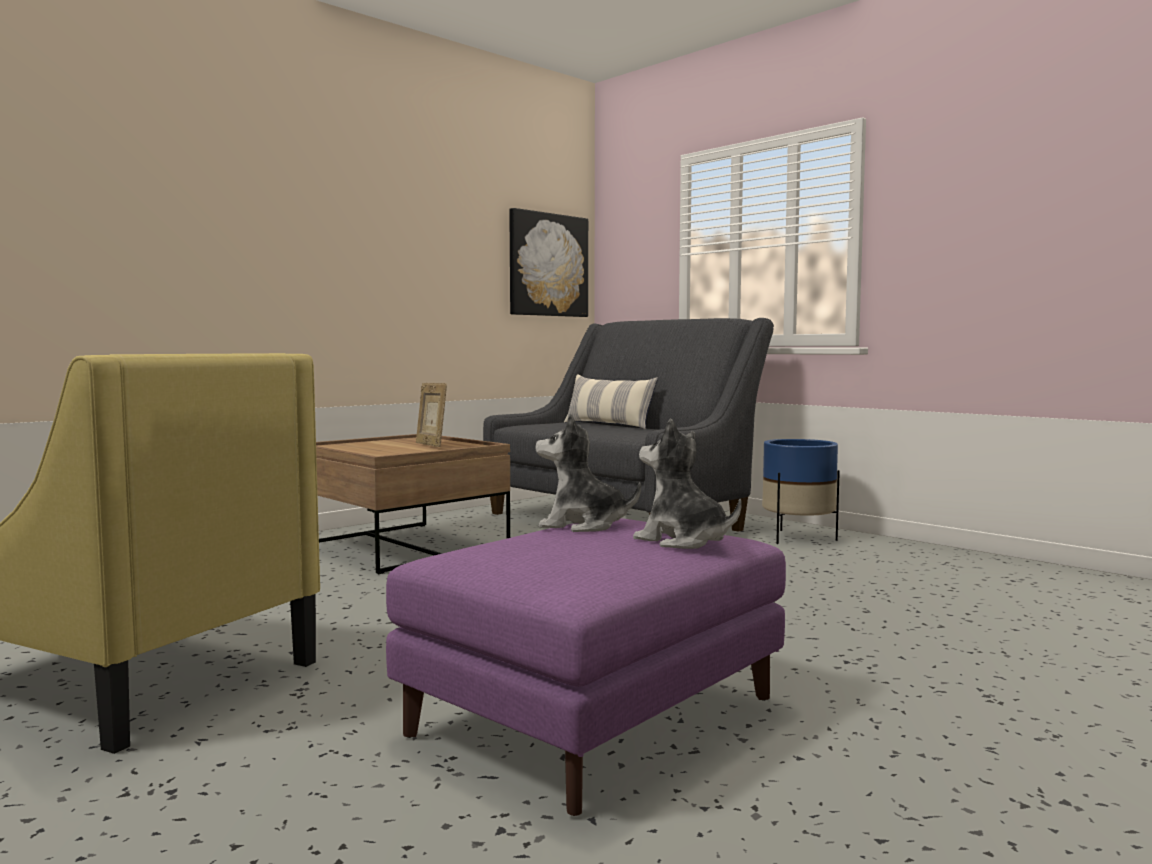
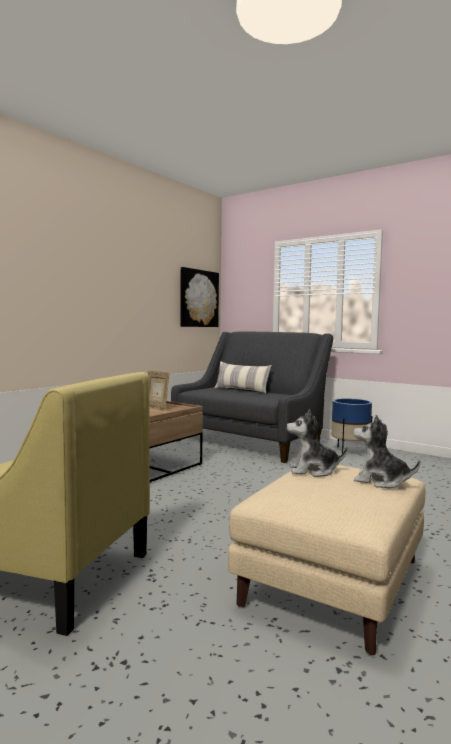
camera: 10 degrees left, 0 degrees up
purple ottoman [386,518,786,816] -> beige ottoman [228,465,426,655]

